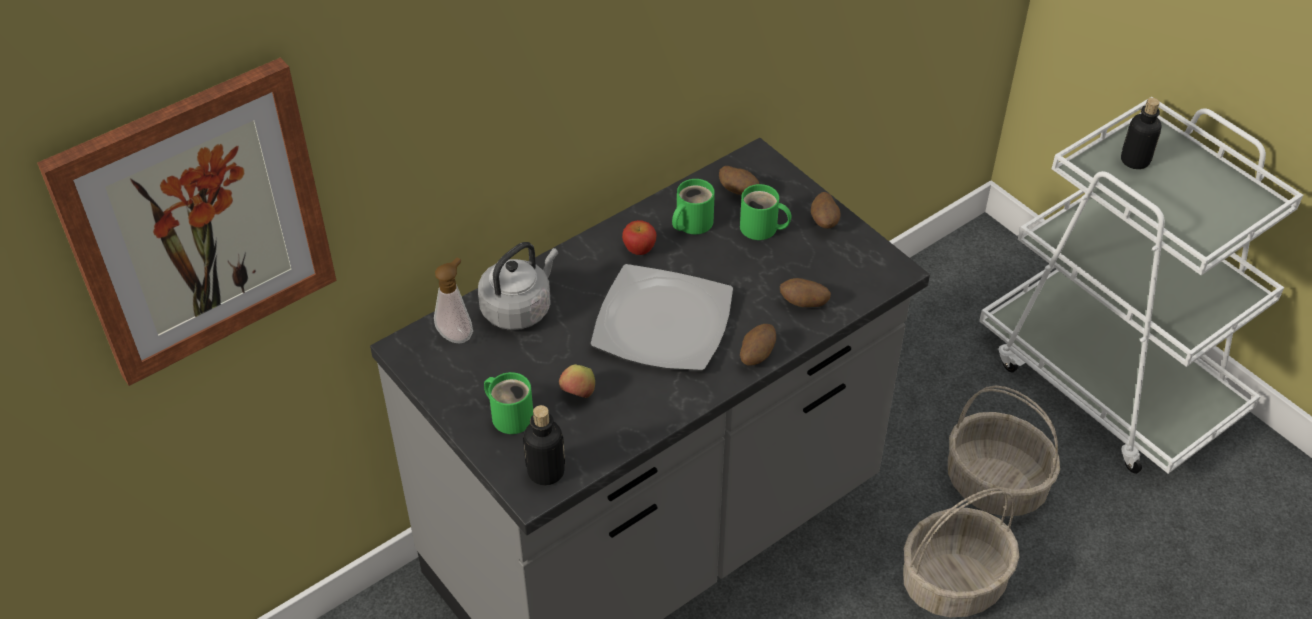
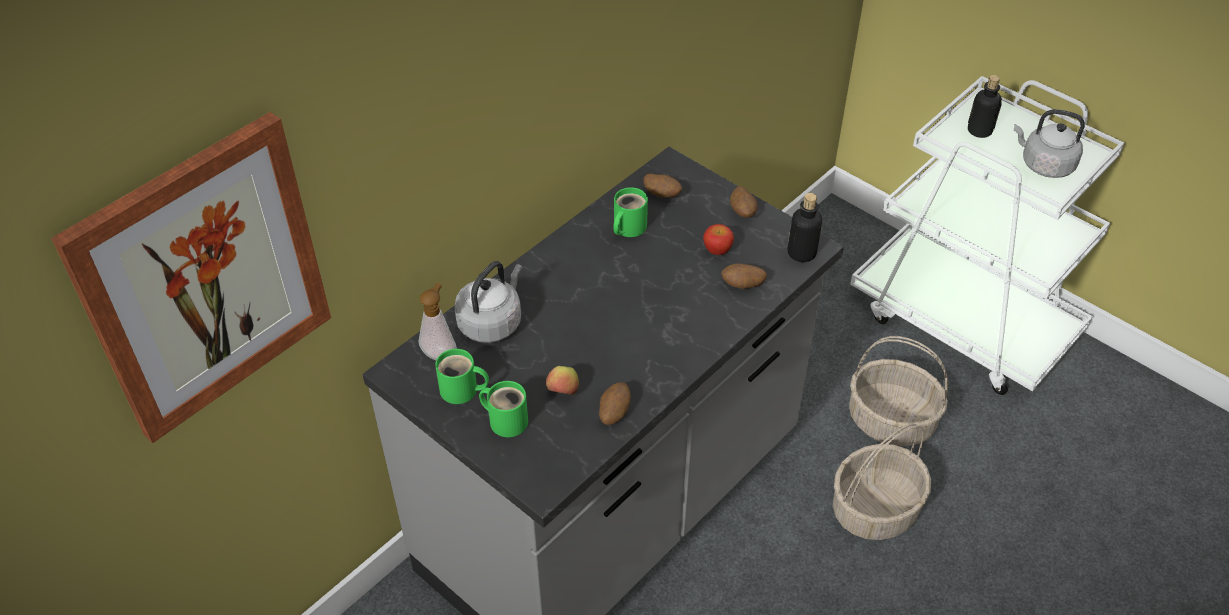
camera: 10 degrees left, 0 degrees up
bottle [523,405,565,485] -> bottle moved to [788,193,822,262]
plate [590,264,733,371] -> none
apple [622,220,656,255] -> apple moved to [703,224,734,255]
green mug [740,184,791,240] -> green mug moved to [435,349,489,404]
potato [740,324,776,366] -> potato moved to [599,382,631,425]
none -> grey kettle [1014,109,1085,178]

